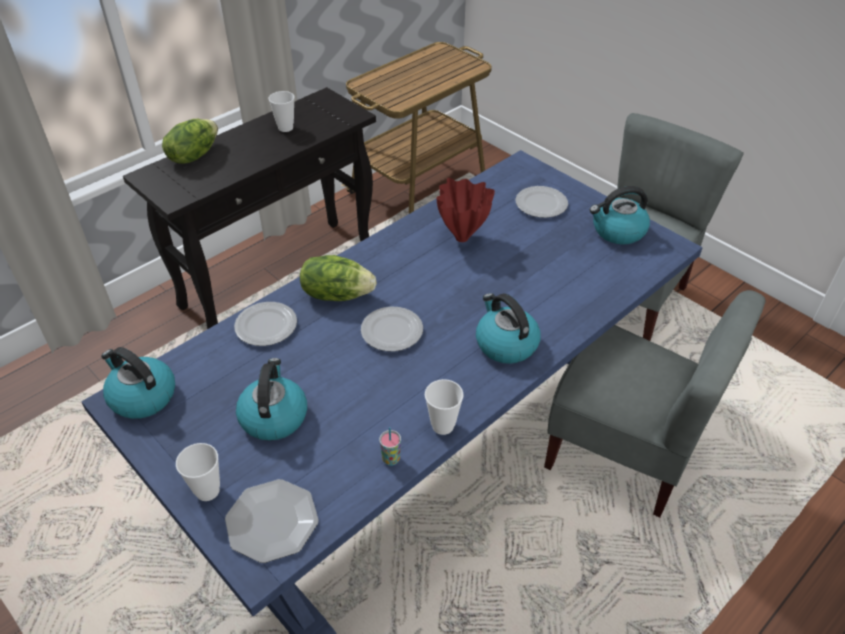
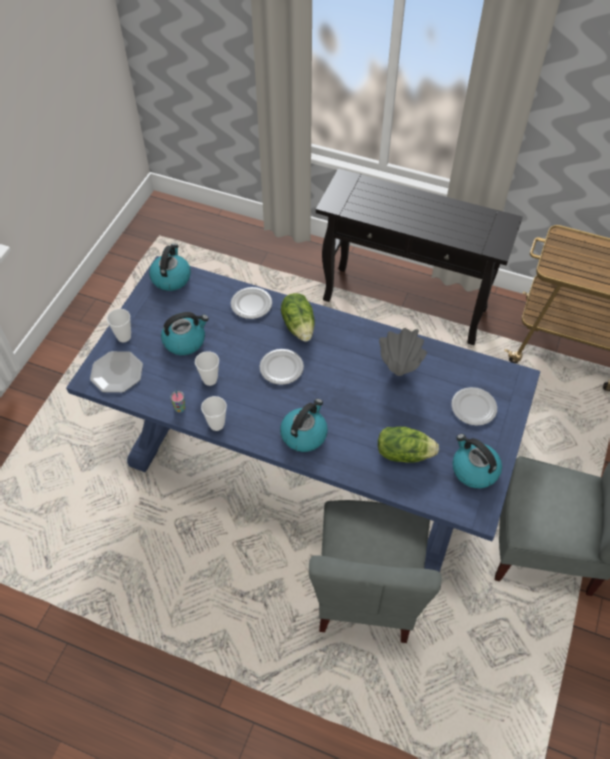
camera: 65 degrees right, 10 degrees up
lettuce [162,119,218,164] -> lettuce moved to [378,427,439,463]
cup [269,91,295,132] -> cup moved to [195,351,219,386]
red vase [436,178,495,242] -> grey vase [379,328,427,376]

